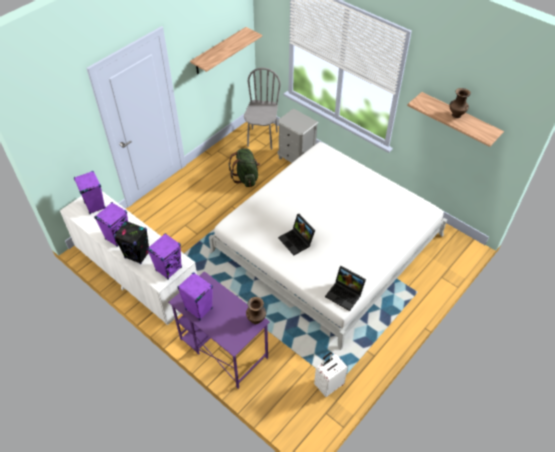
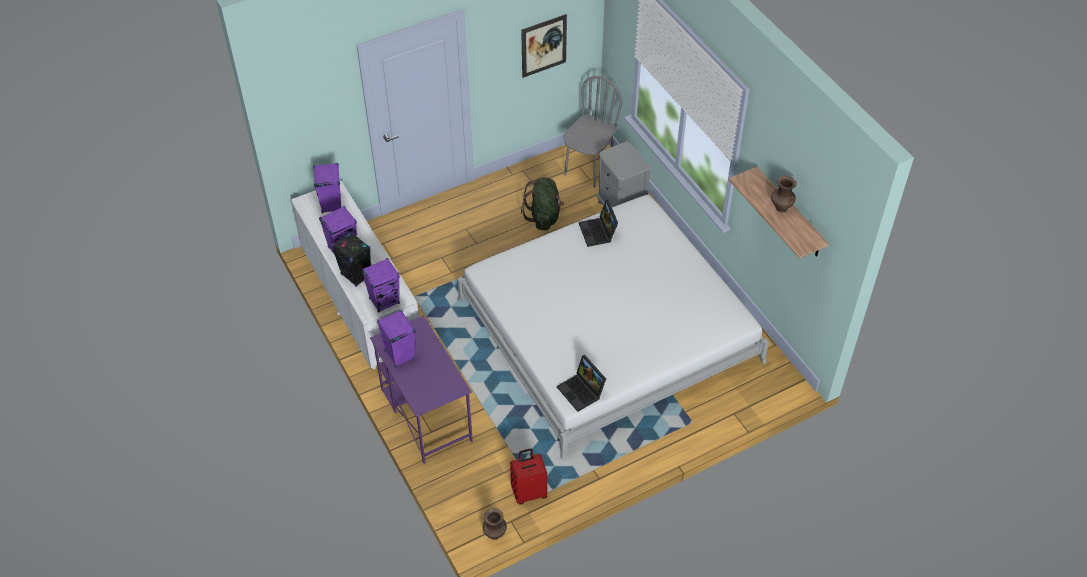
camera: 20 degrees right, 0 degrees up
shelf [190,27,262,74] -> picture [521,14,567,78]
brown vase [246,297,266,324] -> brown vase moved to [483,508,507,540]
laptop [278,214,315,255] -> laptop moved to [579,200,618,247]
white suitcase [314,352,348,397] -> red suitcase [510,448,547,505]

